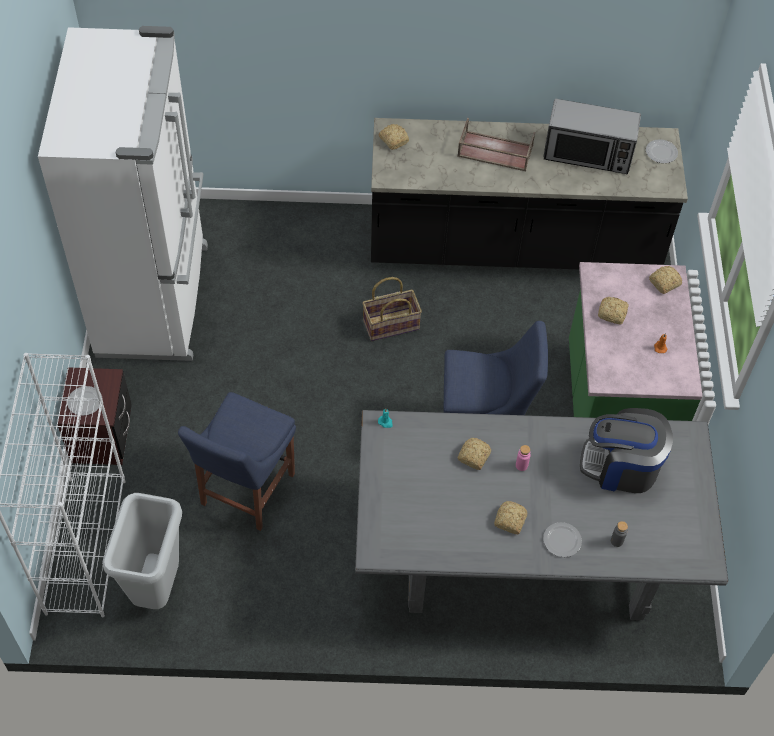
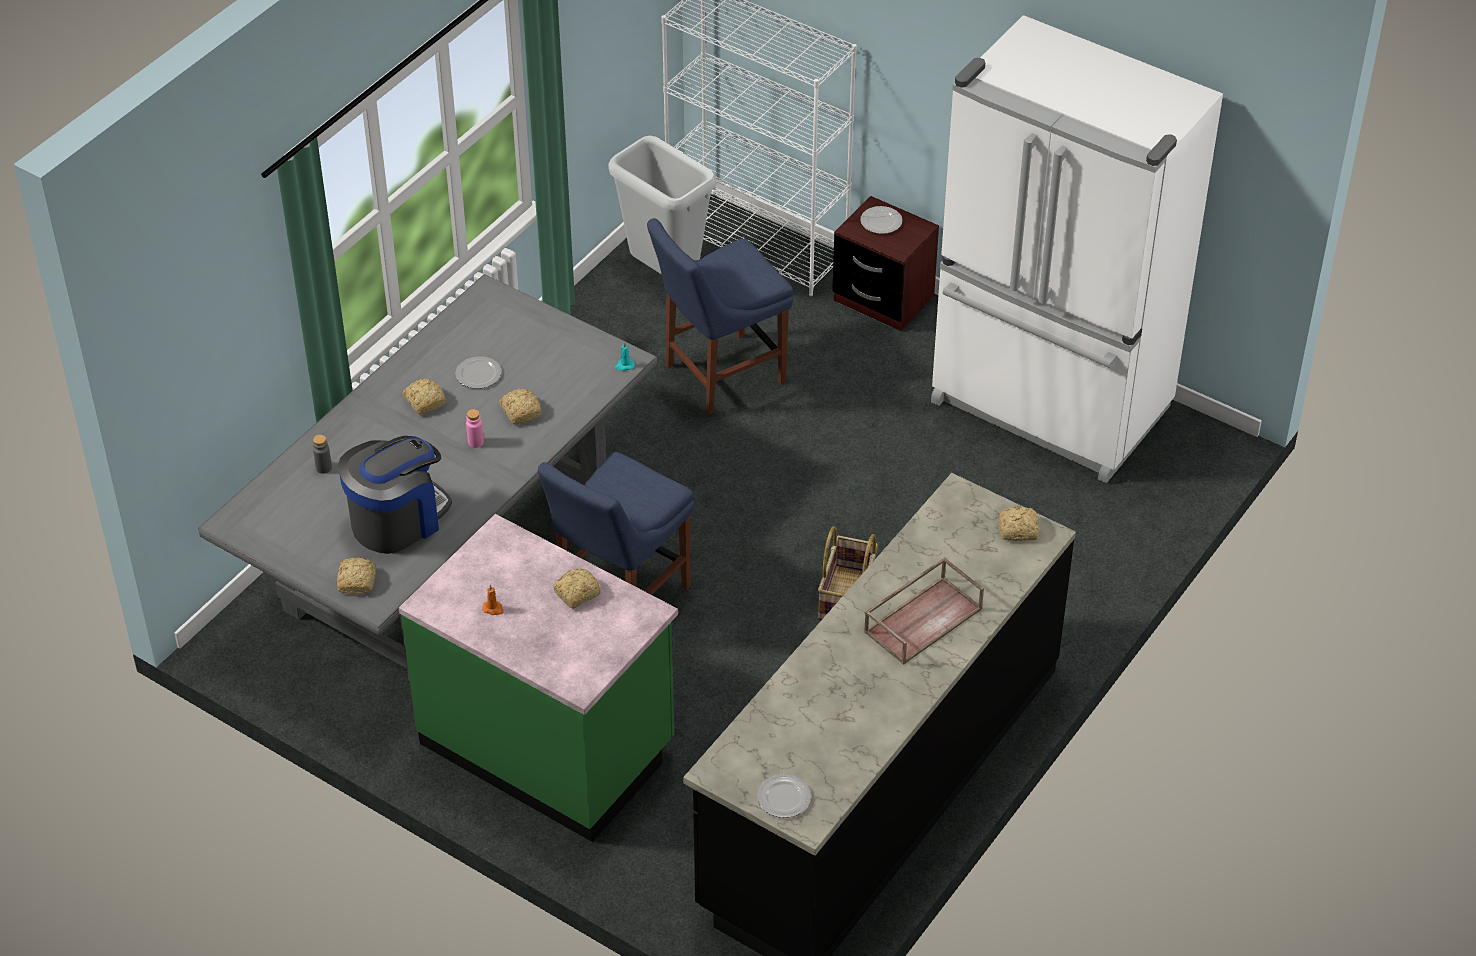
camera: 125 degrees right, 10 degrees down
blue chair [178,392,296,531] -> blue chair turned 90 degrees counterclockwise [647,218,793,415]
microwave [543,99,641,174] -> none
plate [543,522,582,557] -> plate moved to [456,356,502,389]
bread [649,266,682,294] -> bread moved to [337,557,376,594]

